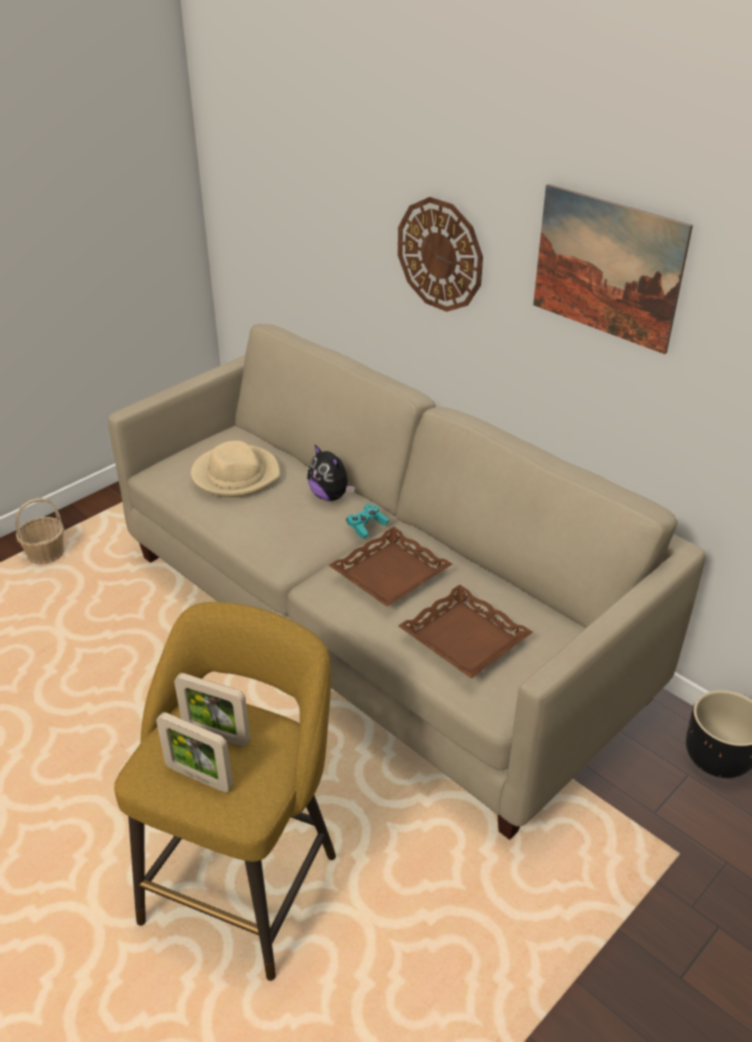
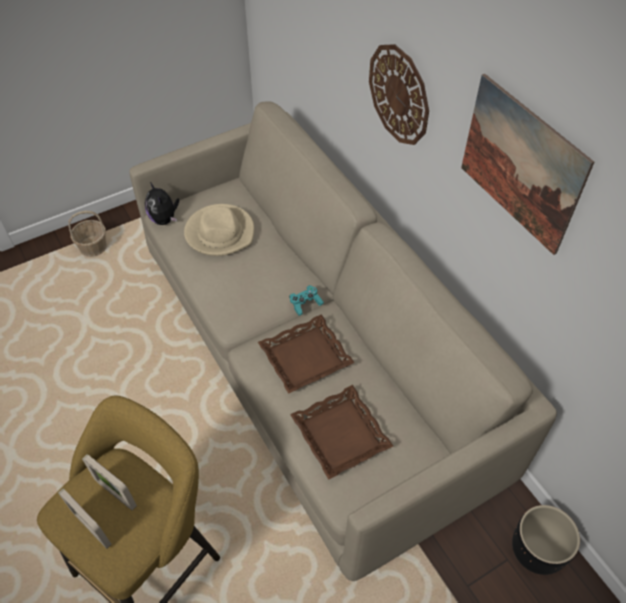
camera: 15 degrees right, 15 degrees up
plush toy [307,445,355,501] -> plush toy moved to [145,182,179,225]

